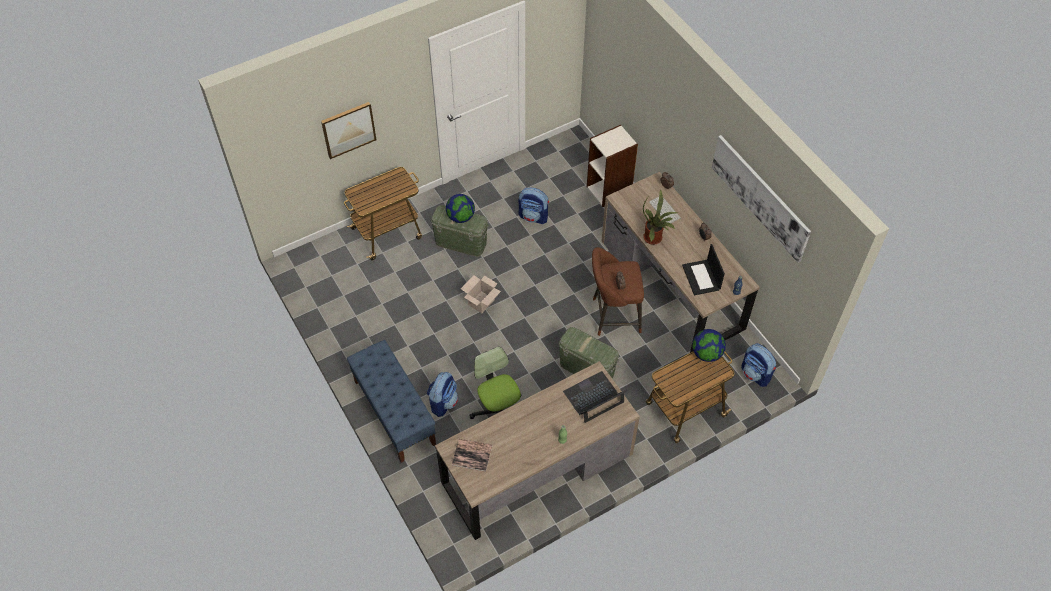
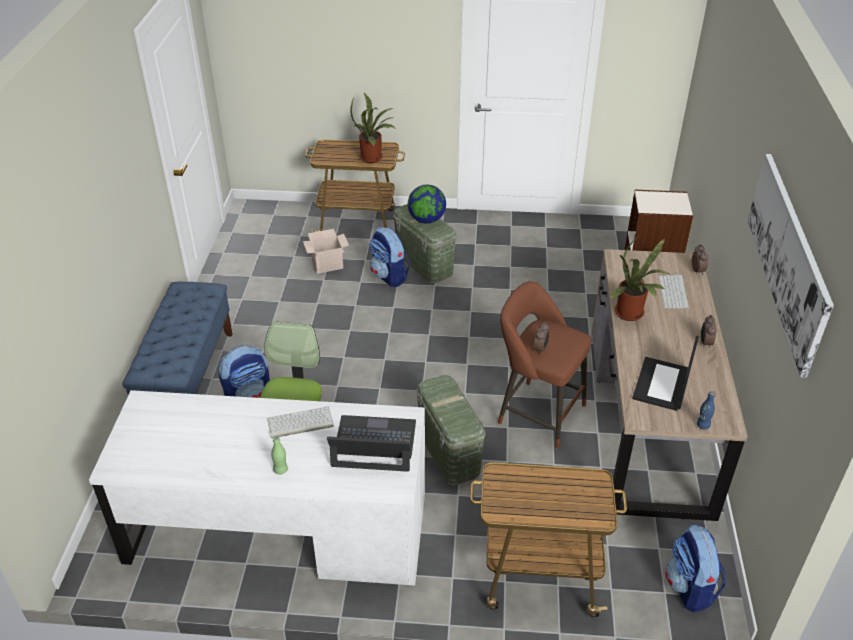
camera: 35 degrees right, 15 degrees down
picture [321,102,377,159] -> none
brown desk [435,361,640,540] -> white desk [89,390,425,586]
book [452,439,492,472] -> none
cardboard box [461,275,501,313] -> cardboard box moved to [303,229,349,274]
backpack [519,188,549,224] -> backpack moved to [369,227,410,287]
globe [692,329,726,362] -> none
none -> keyboard [267,407,334,438]
none -> potted plant [350,93,396,163]

